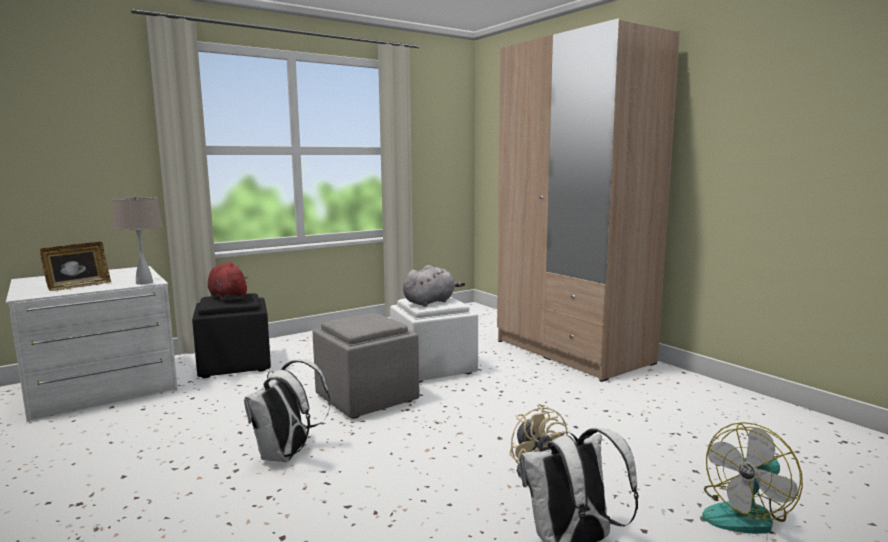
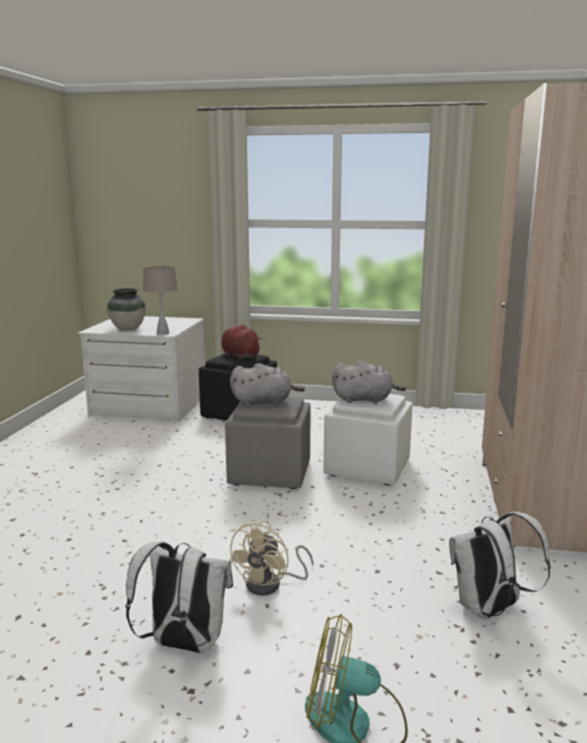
camera: 45 degrees right, 5 degrees up
picture frame [40,242,111,291] -> vase [107,288,146,330]
red plush toy [208,261,249,301] -> red plush toy turned 45 degrees counterclockwise [221,324,262,359]
white backpack [244,359,331,462] -> white backpack moved to [449,512,551,619]
none -> grey plush toy [230,363,305,406]

